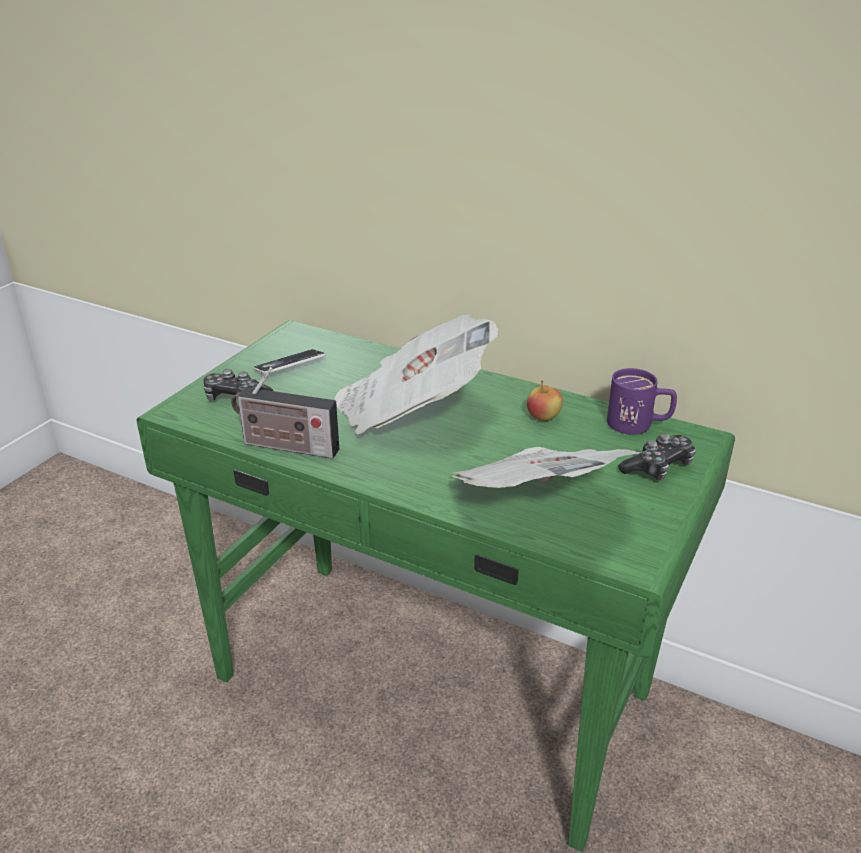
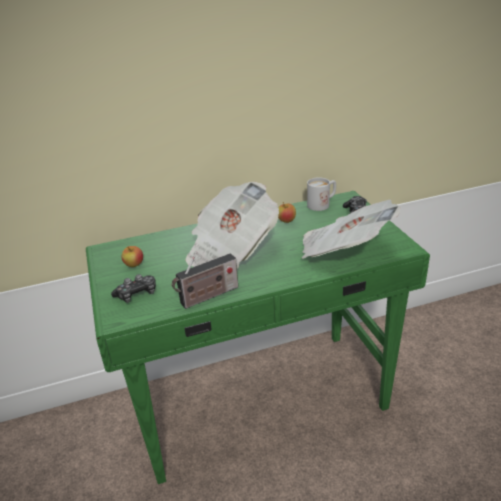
camera: 45 degrees left, 0 degrees up
phone [253,349,326,374] -> apple [121,246,143,267]
purple mug [607,368,677,434] -> white mug [307,177,336,211]

